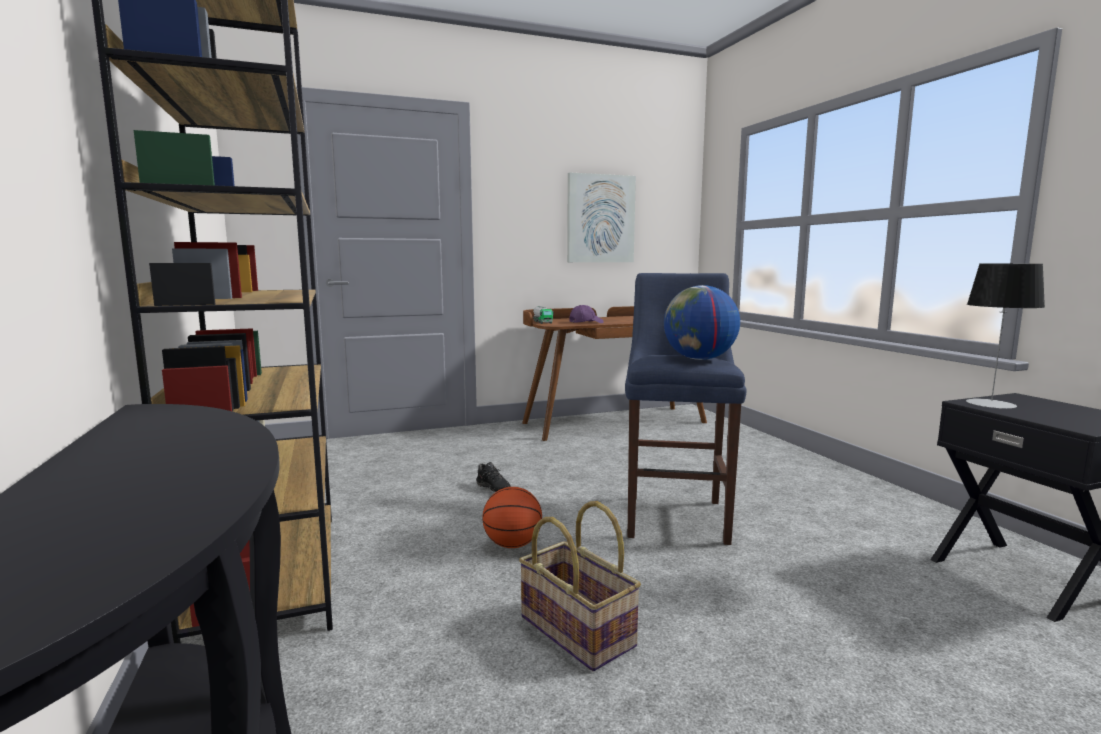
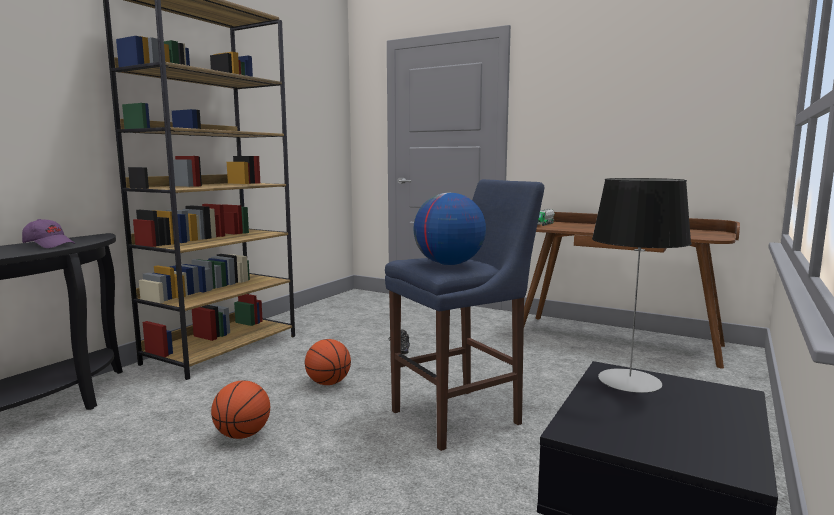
camera: 50 degrees right, 0 degrees up
basket [519,501,641,671] -> basketball [211,380,270,439]
picture [567,173,636,262] -> none
purple cap [569,305,604,323] -> purple cap moved to [22,219,76,248]

